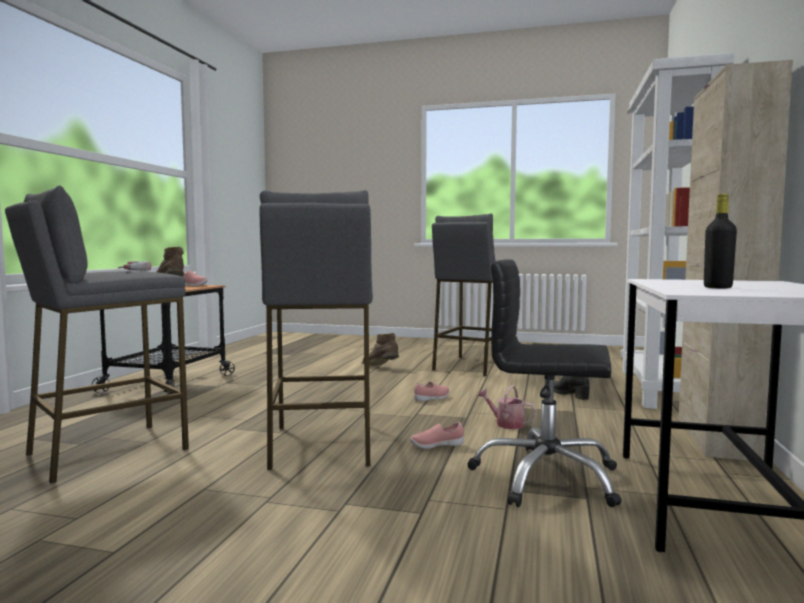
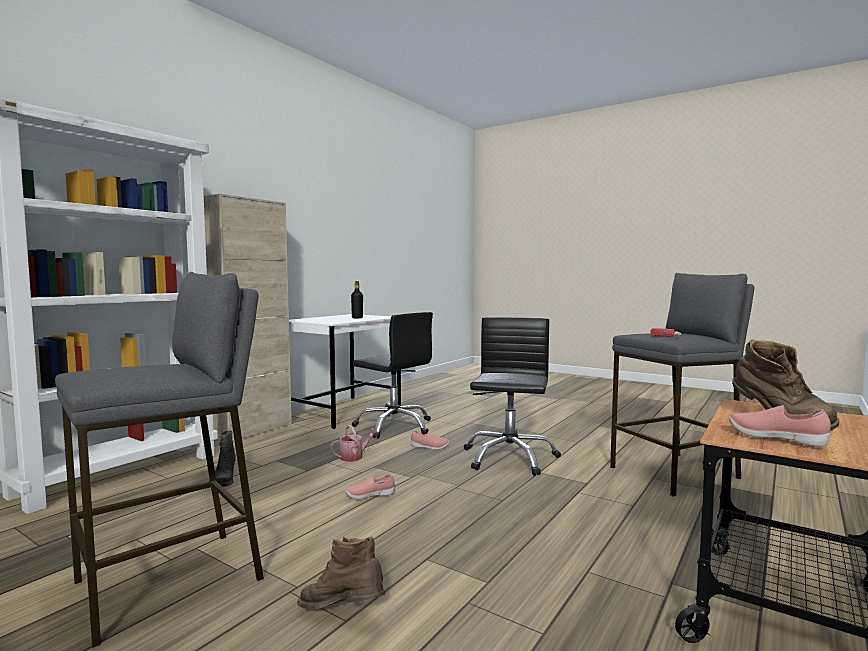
camera: 160 degrees left, 0 degrees up
grey stool [260,190,373,470] -> black office chair [464,317,561,476]
brown boot [362,333,399,365] -> brown boot turned 150 degrees clockwise [297,537,385,609]
watering can [477,385,536,429] -> watering can turned 90 degrees counterclockwise [330,425,378,462]

